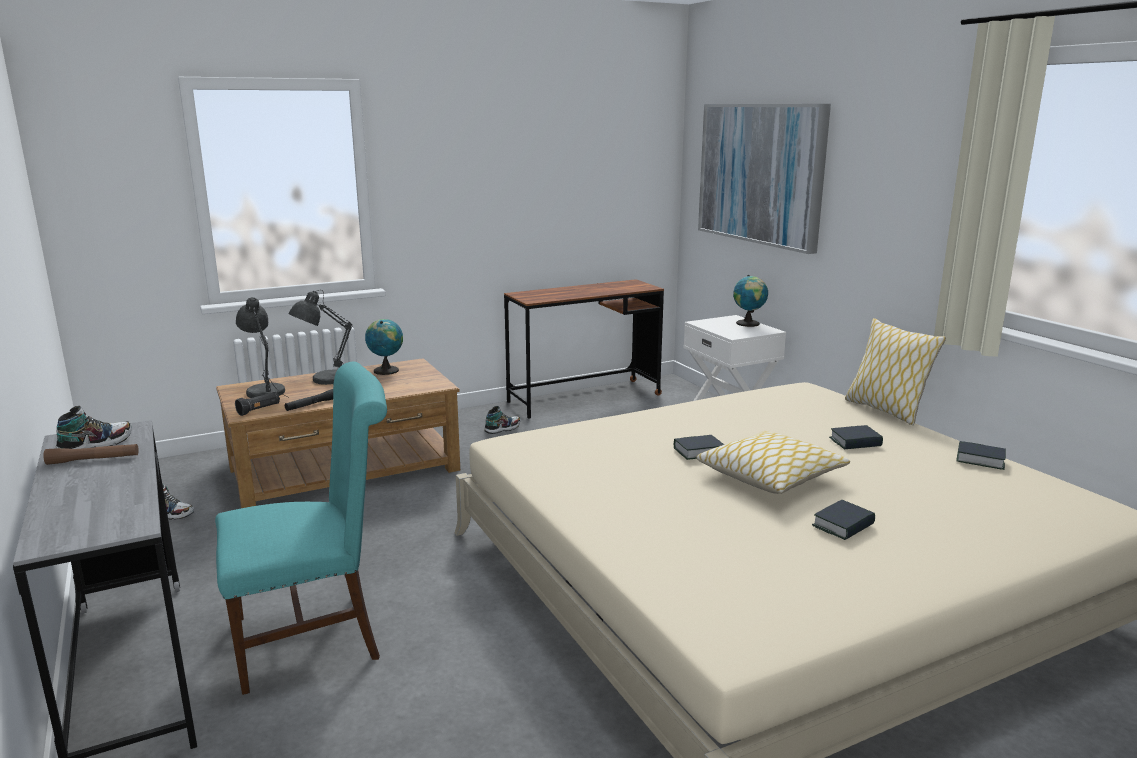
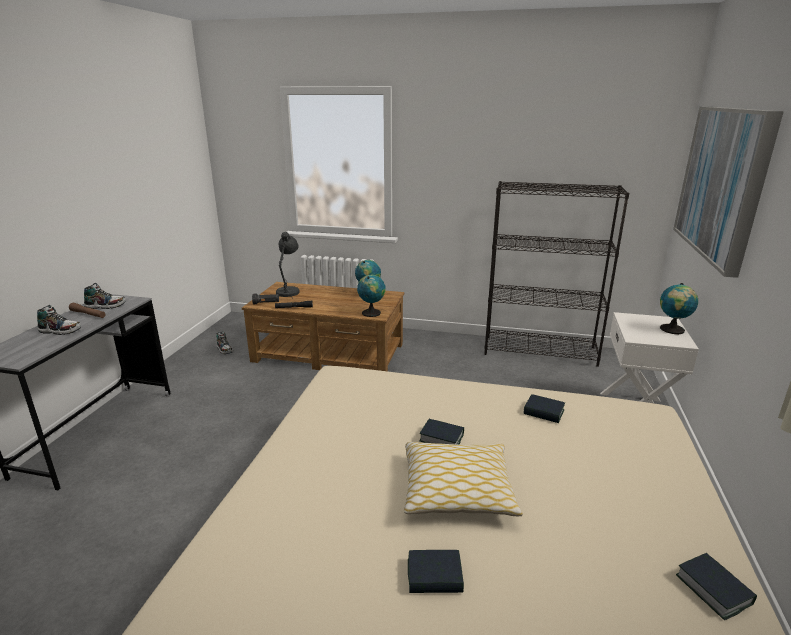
camera: 40 degrees right, 5 degrees up
turquoise chair [215,362,387,695] -> none
grey table lamp [289,290,353,385] -> none
shoe [484,406,521,434] -> shoe moved to [37,305,81,335]
brown desk [504,279,664,419] -> black bookcase [484,181,629,367]
book [829,425,883,449] -> book moved to [524,394,565,423]
pillow [845,318,946,425] -> none
none -> globe [357,275,386,317]

